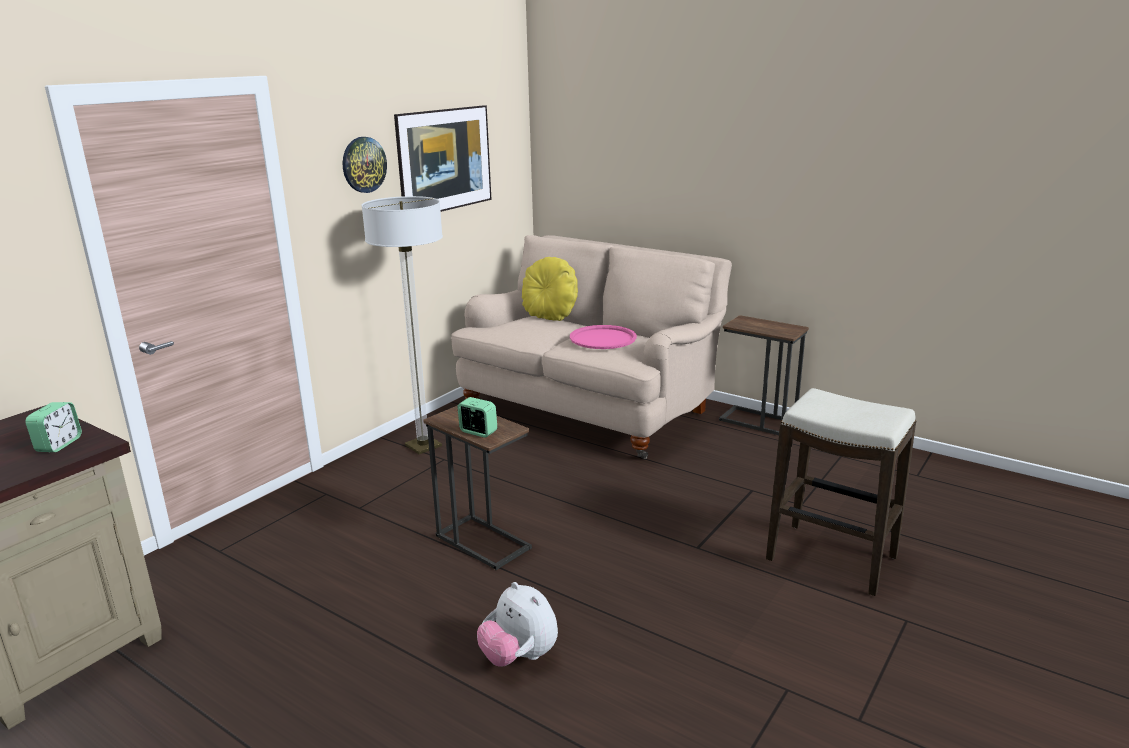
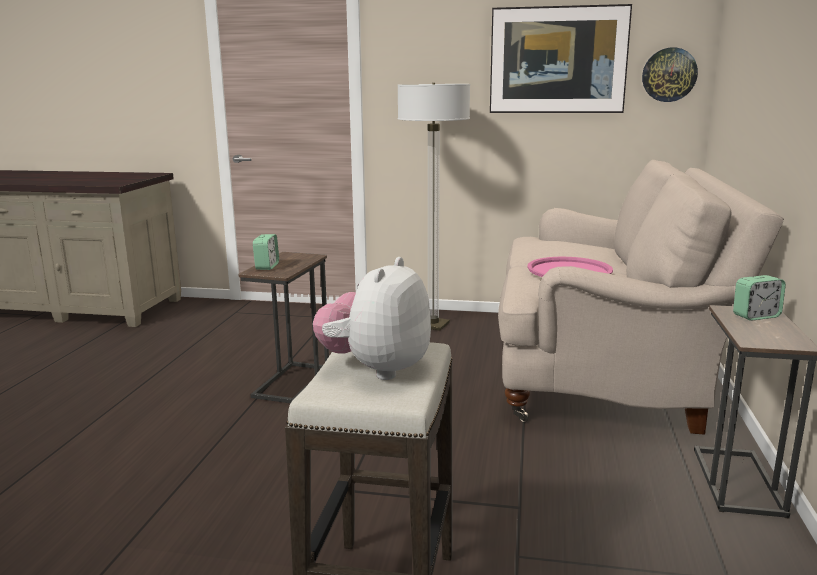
camera: 65 degrees right, 5 degrees down
alarm clock [25,402,82,452] -> alarm clock moved to [733,275,786,320]
wall clock [343,137,387,193] -> wall clock moved to [642,47,698,102]
plush toy [477,582,558,667] -> plush toy moved to [313,257,431,380]
yellow pillow [522,257,578,321] -> none

